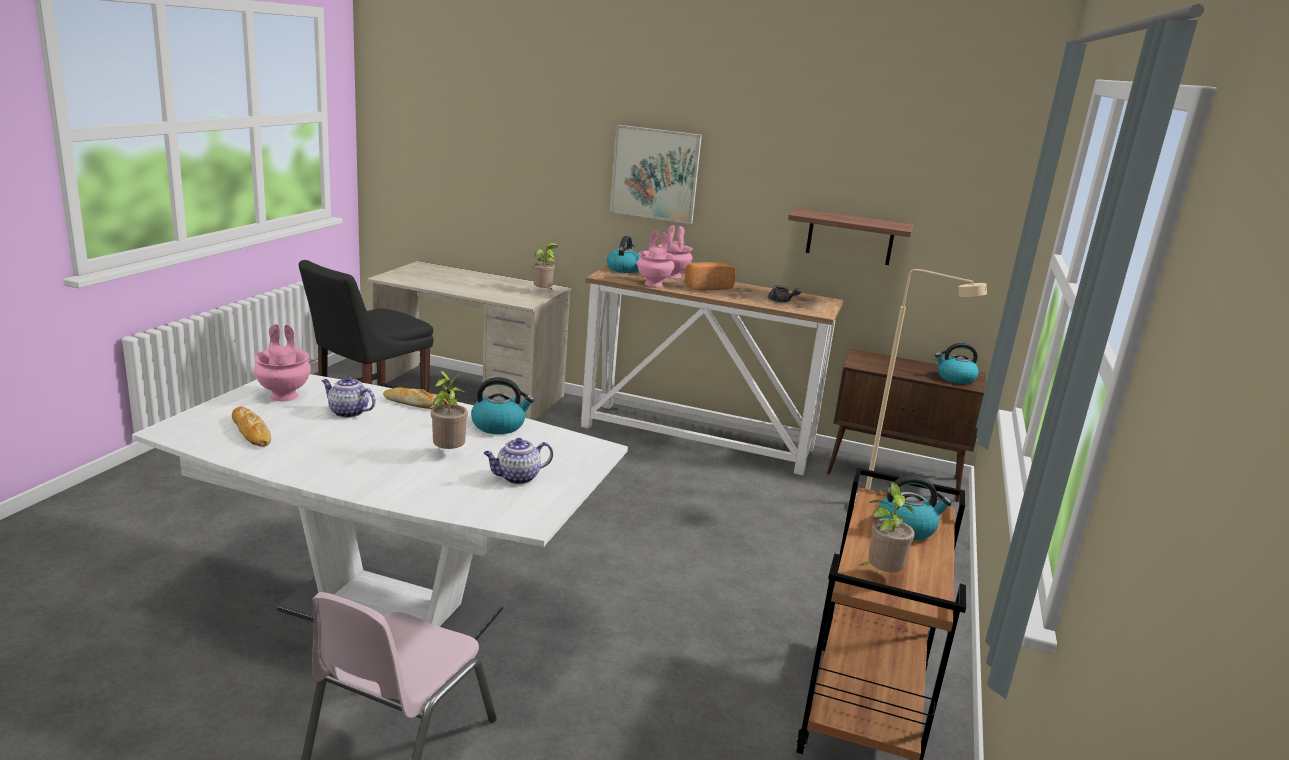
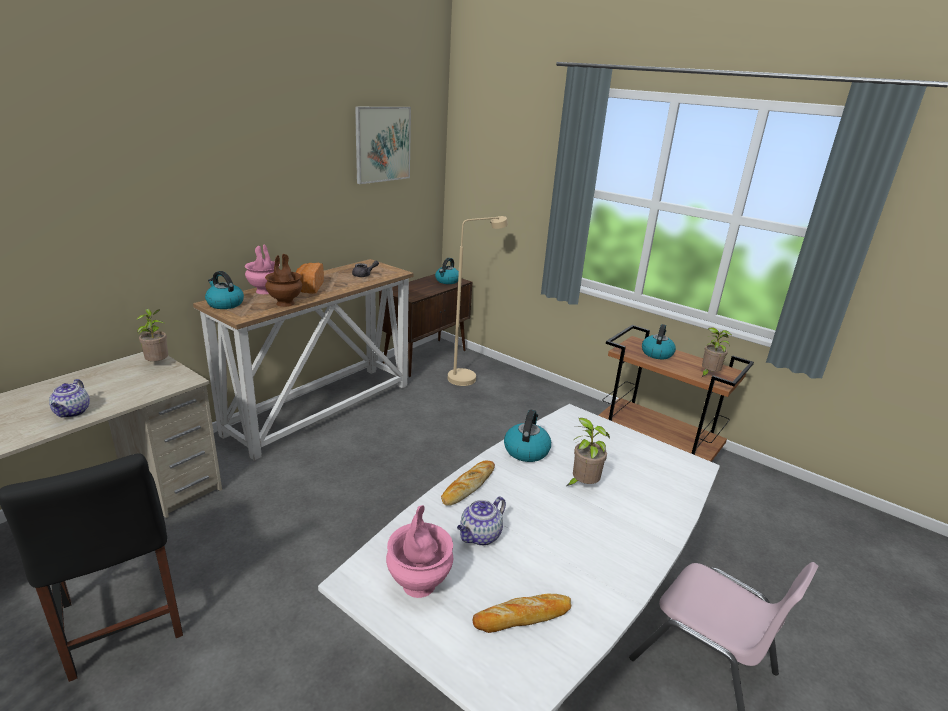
camera: 70 degrees left, 5 degrees up
teapot [483,438,553,484] -> teapot moved to [49,379,90,418]
picture [610,125,702,224] -> picture moved to [355,107,411,184]
pink vase [637,231,675,287] -> brown vase [265,254,303,307]
shelf [788,208,913,265] -> none

